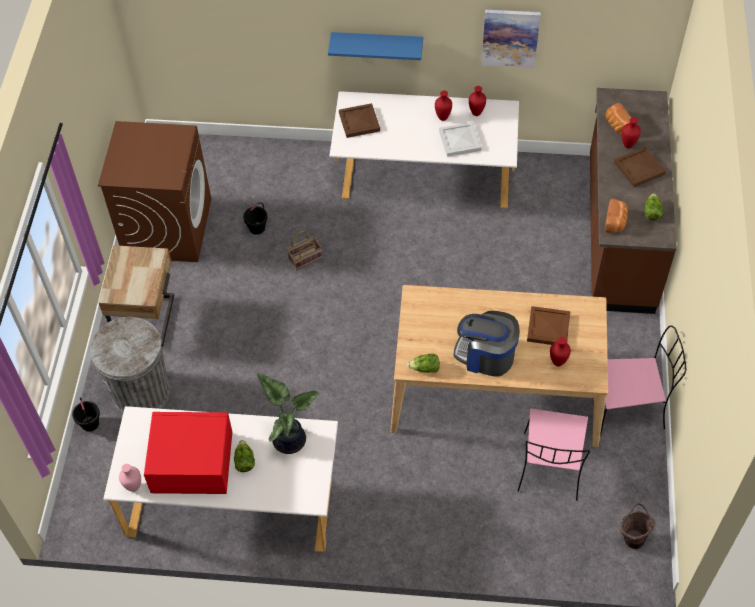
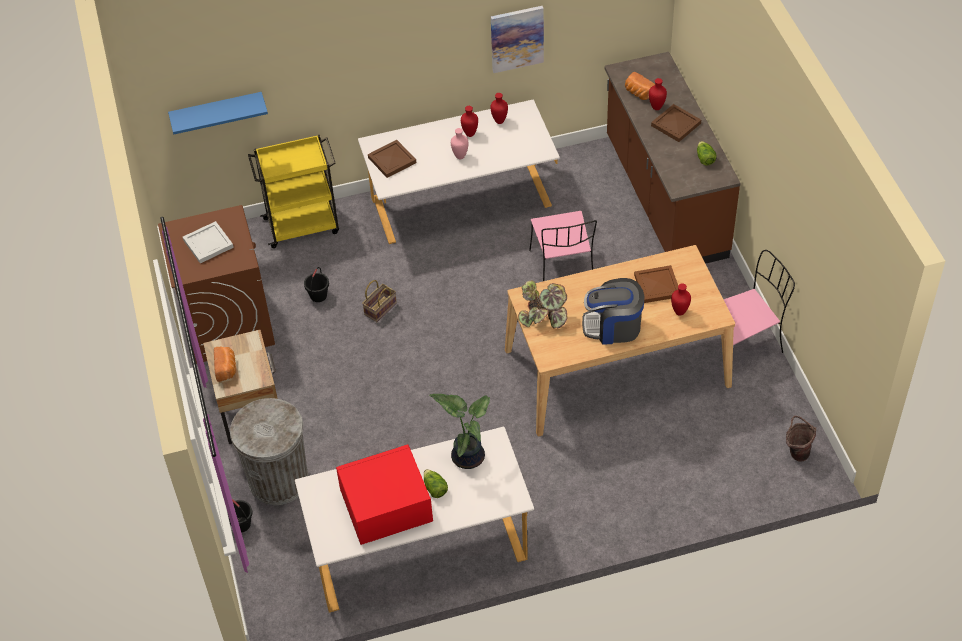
camera: 20 degrees left, 5 degrees down
pink vase [119,464,141,492] -> pink vase moved to [451,128,469,159]
blue shelf [328,32,423,60] -> blue shelf moved to [168,92,268,134]
lettuce [407,354,440,373] -> none
white tray [439,122,482,157] -> white tray moved to [183,221,234,263]
pink chair [517,409,590,501] -> pink chair moved to [529,211,597,281]
bread [605,199,628,233] -> bread moved to [214,347,236,382]
none -> yellow cart [248,135,339,248]
none -> potted plant [518,280,567,329]

